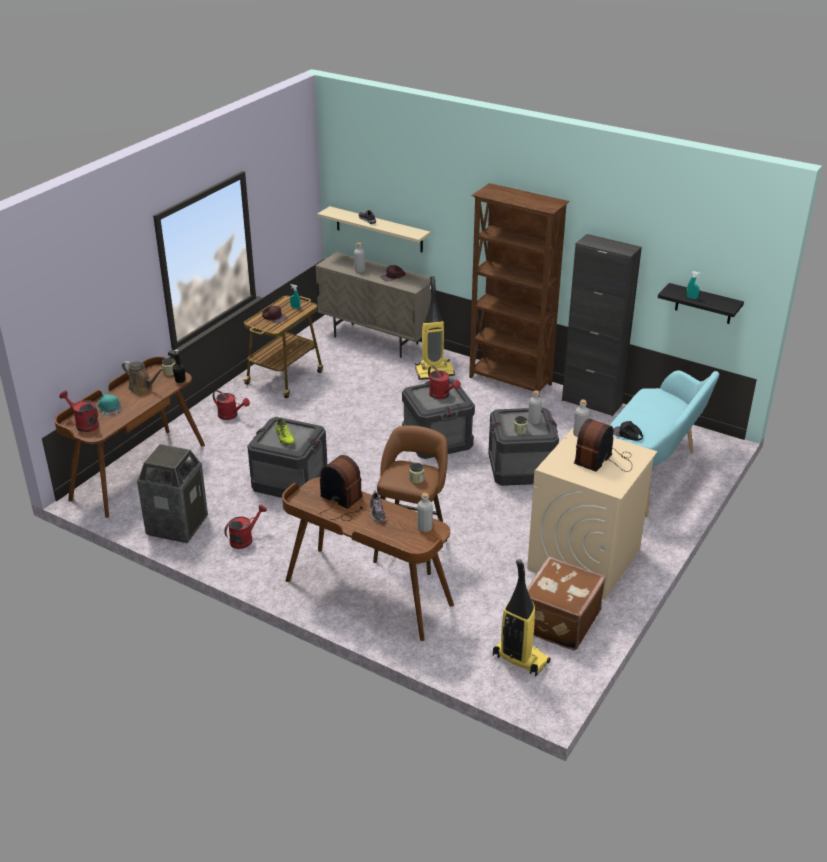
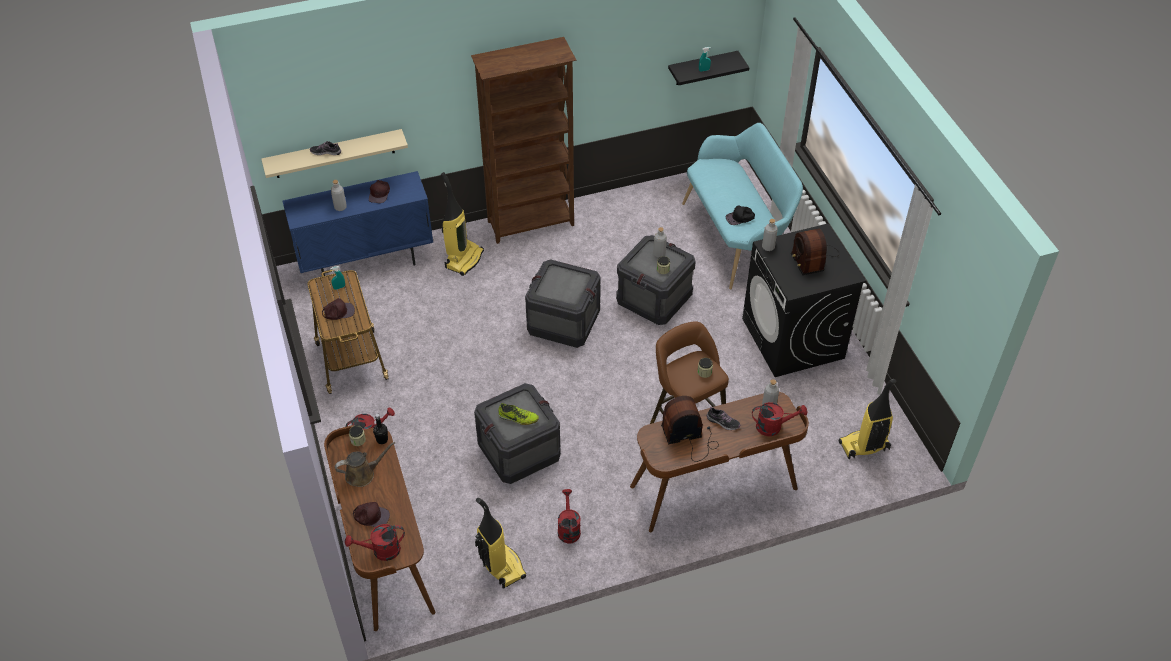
camera: 50 degrees left, 15 degrees up
turquoise cap [98,394,122,415] -> brown cap [353,502,390,527]
trash can [137,444,208,543] -> vacuum cleaner [475,498,526,588]
beige cabinet [315,252,436,358] -> blue cabinet [282,171,433,276]
red watering can [428,366,461,399] -> red watering can moved to [752,402,807,436]
beige washing machine [527,428,657,600] -> black washing machine [742,224,866,377]
brown suitcase [527,557,606,650] -> none
black cabinet [562,234,642,416] -> none

